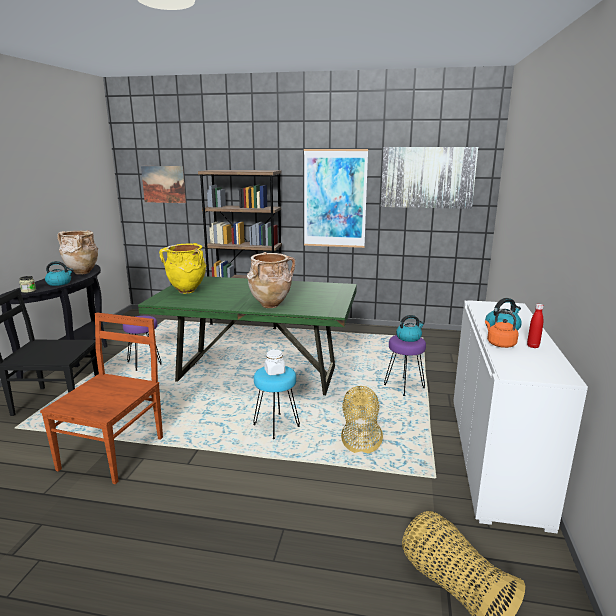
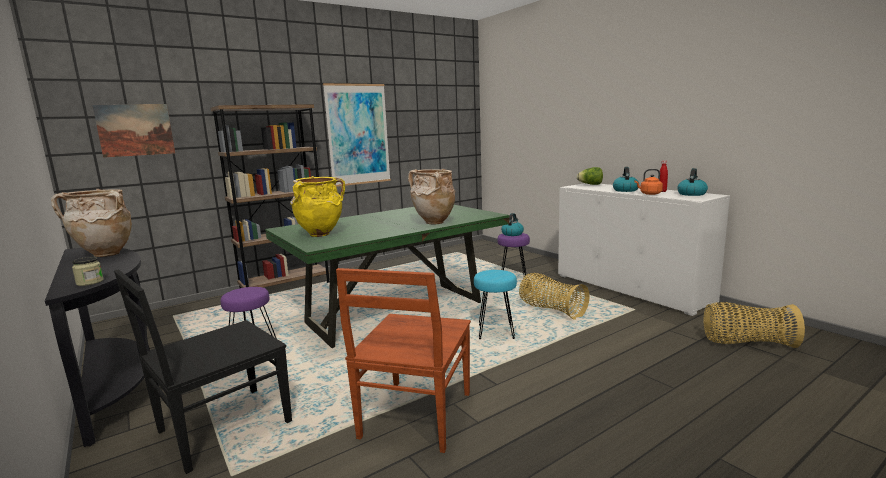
camera: 45 degrees left, 5 degrees down
brown chair [40,313,163,484] -> brown chair turned 135 degrees counterclockwise [336,268,471,453]
kettle [45,261,73,286] -> kettle moved to [677,168,708,196]
white jar [264,349,285,375] -> none
picture [381,147,478,209] -> none
none -> lettuce [577,167,603,185]

